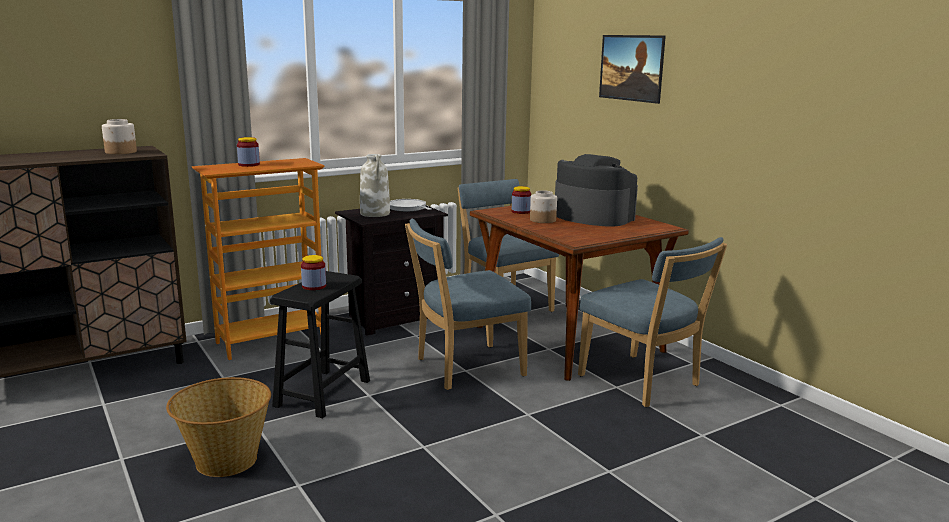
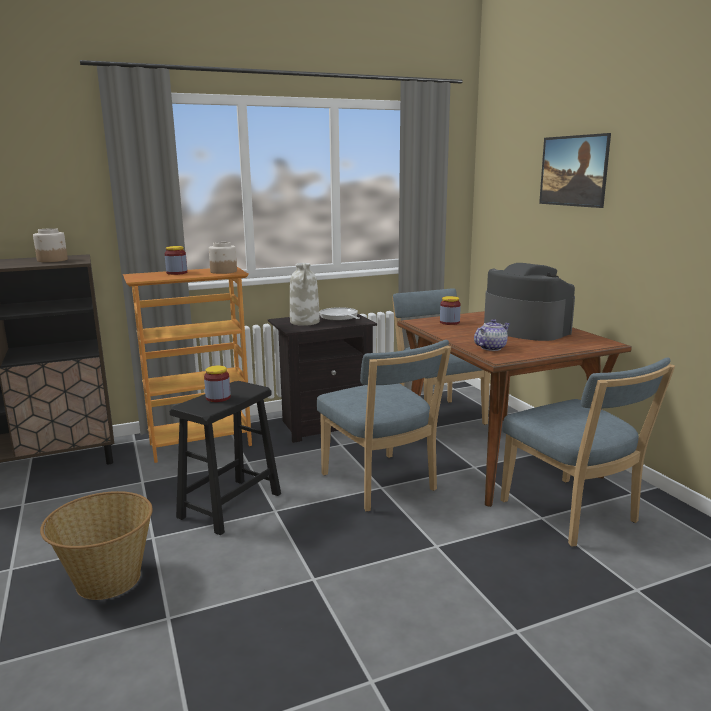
camera: 10 degrees right, 0 degrees up
blue chair [405,219,531,390] -> blue chair turned 105 degrees counterclockwise [317,340,451,512]
jar [530,190,557,223] -> jar moved to [209,242,237,274]
none -> teapot [474,319,510,351]

